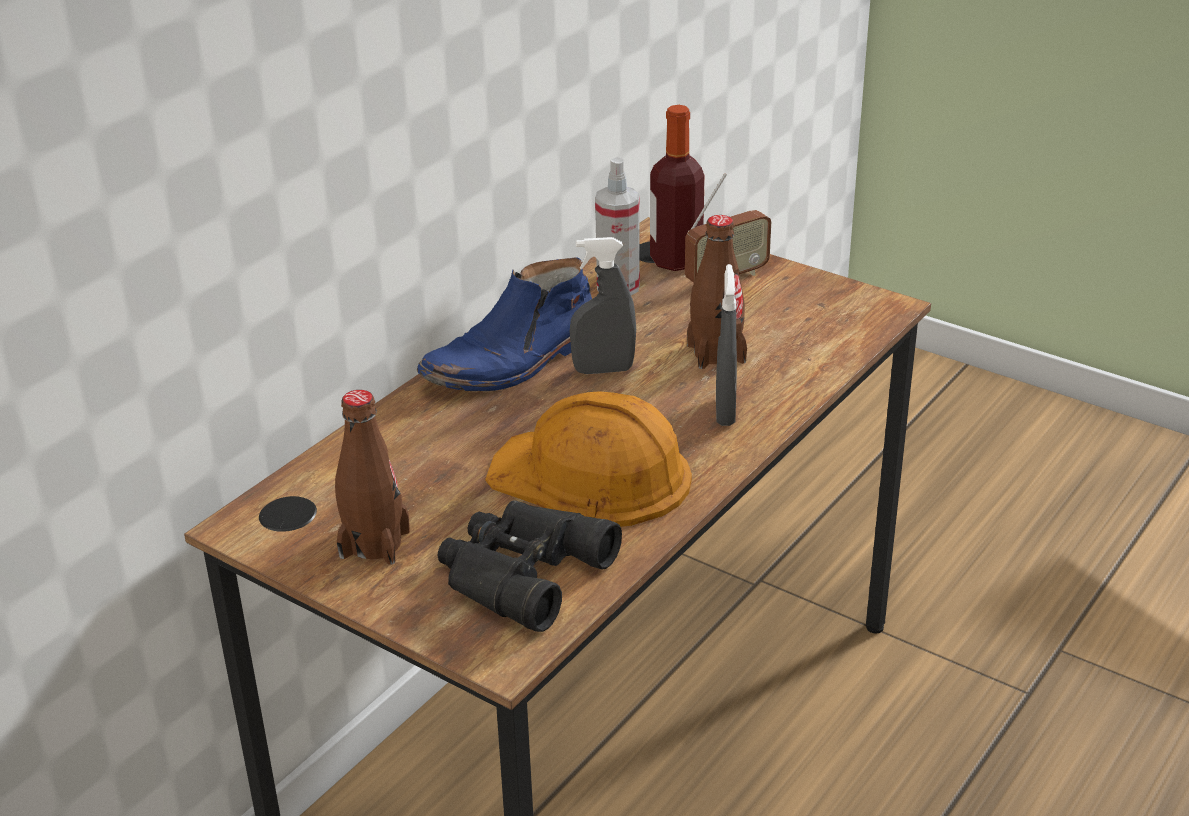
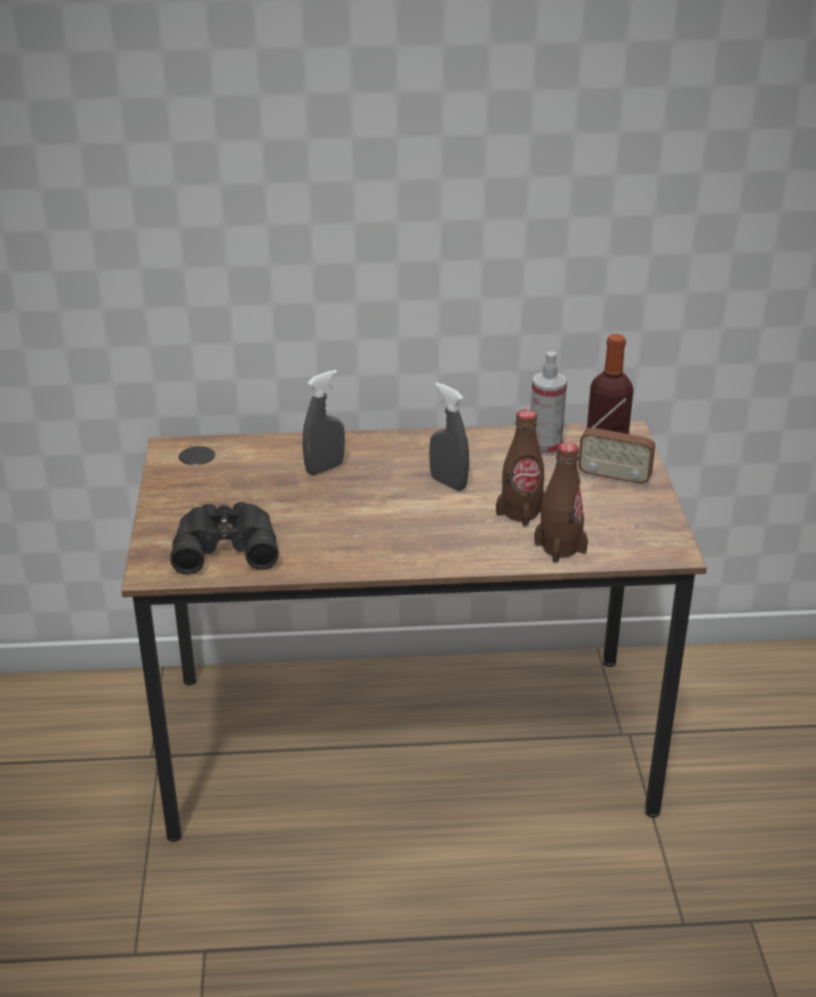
camera: 50 degrees right, 0 degrees up
brown bottle [335,390,410,565] -> brown bottle moved to [535,442,588,563]
blue boot [417,257,592,392] -> none
orange hard hat [485,391,692,527] -> none
grey spray bottle [716,264,737,426] -> grey spray bottle moved to [303,370,345,475]

